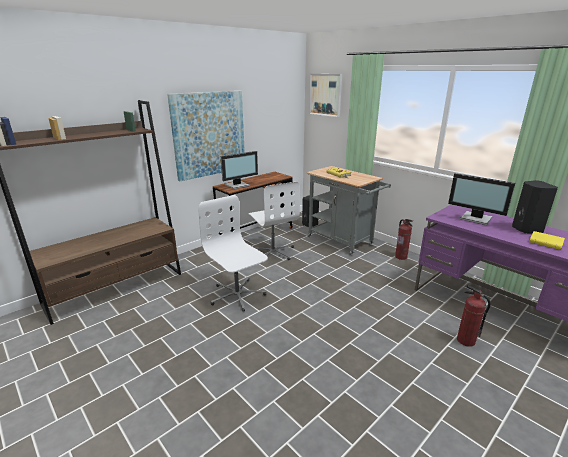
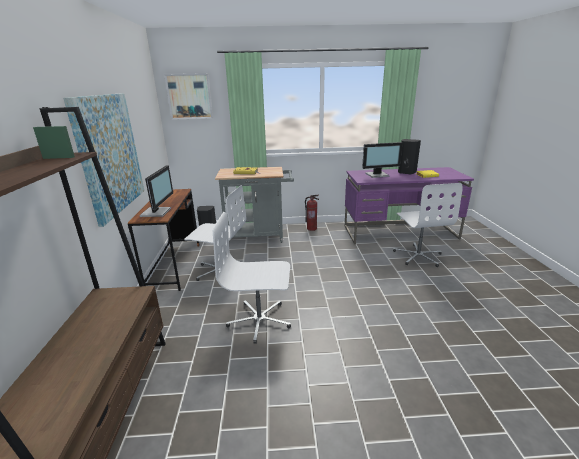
camera: 50 degrees left, 0 degrees up
fire extinguisher [457,285,491,347] -> white office chair [393,183,463,267]

